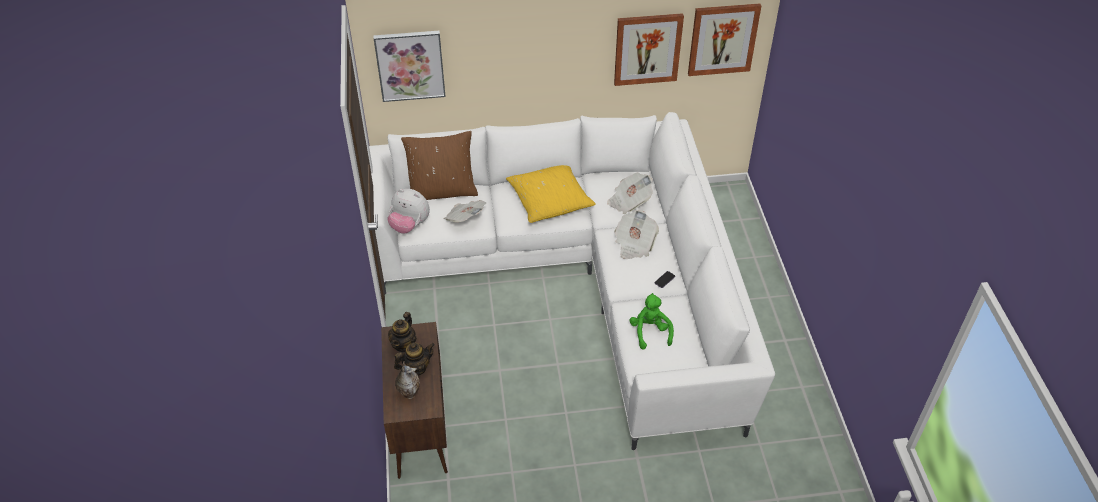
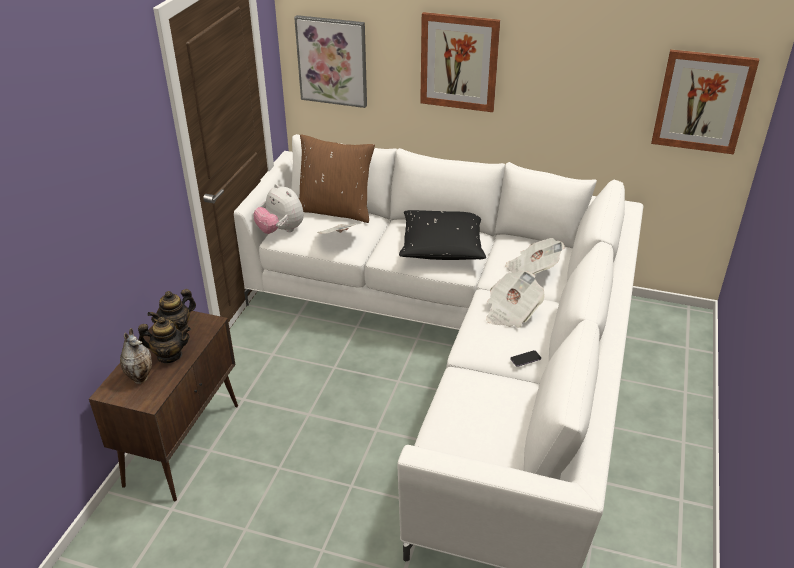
camera: 25 degrees right, 10 degrees down
yellow pillow [506,165,596,223] -> black pillow [399,210,486,260]
picture [614,13,684,86] -> picture moved to [420,12,500,112]
green plush toy [630,293,674,349] -> none

